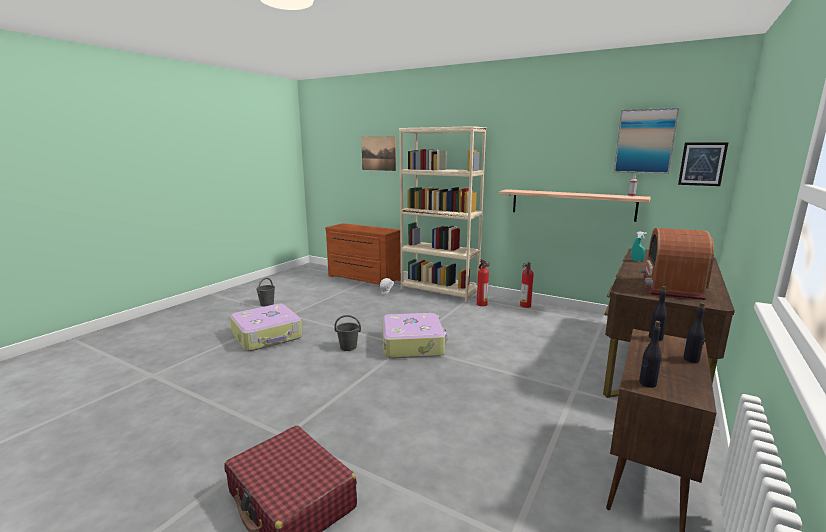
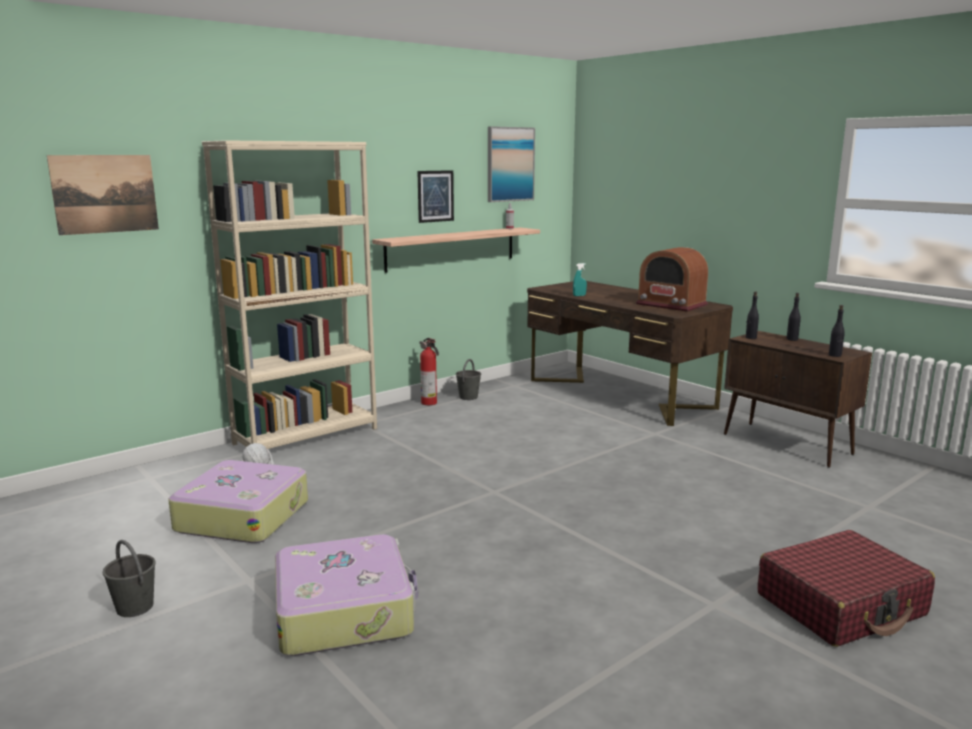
camera: 70 degrees left, 0 degrees up
brown dresser [325,223,401,285] -> none
grey bucket [334,315,361,351] -> grey bucket moved to [456,359,481,400]
suitcase [382,313,448,359] -> suitcase moved to [169,460,308,543]
fire extinguisher [477,259,490,306] -> none
picture [678,142,729,186] -> picture moved to [417,170,454,223]

